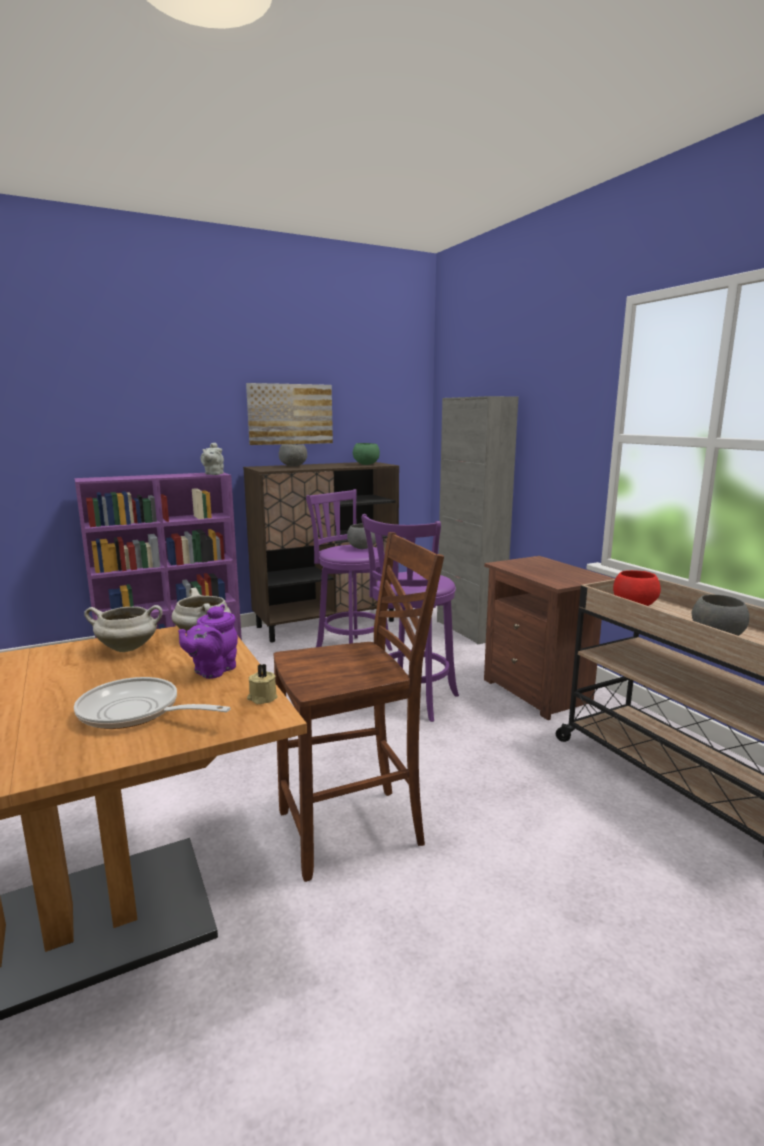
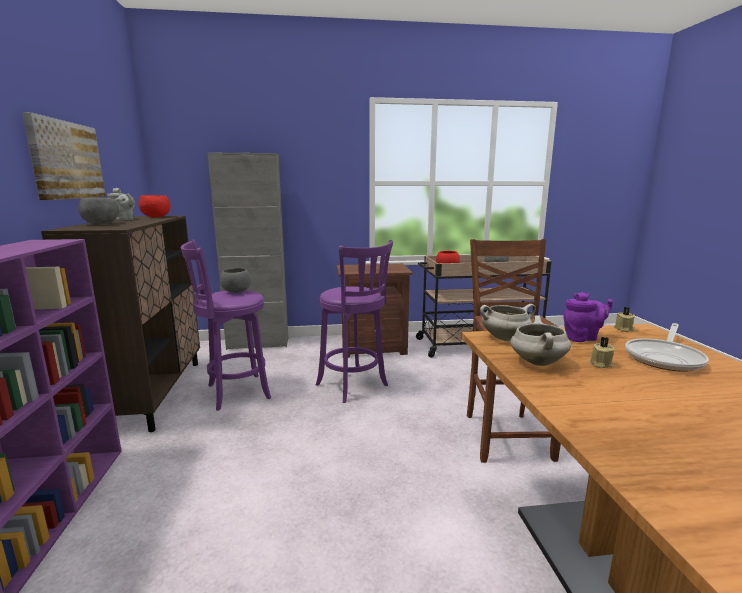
camera: 70 degrees left, 0 degrees up
purple teapot [178,604,238,679] -> purple teapot turned 60 degrees counterclockwise [563,292,613,342]
grey teapot [201,443,224,475] -> grey teapot moved to [107,188,135,220]
green bowl [353,443,380,465] -> red bowl [138,195,170,218]
none -> beige candle [590,337,615,368]

